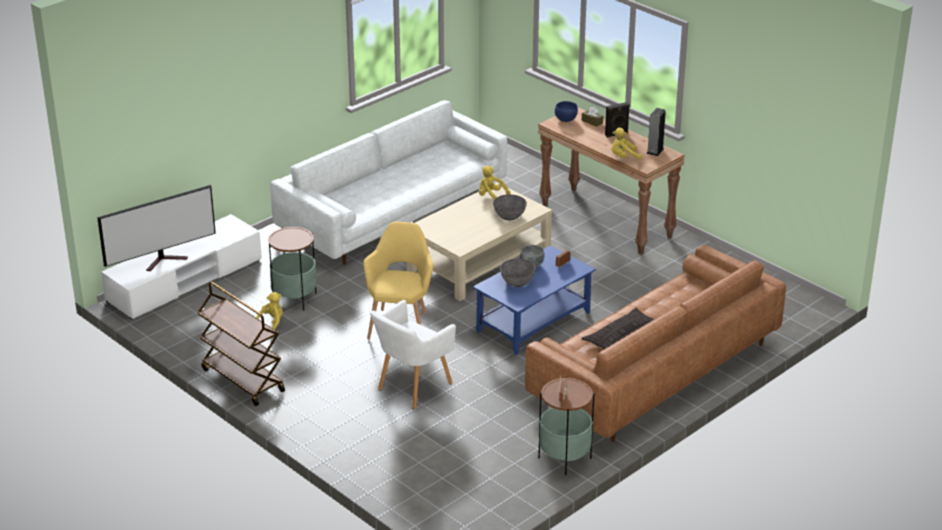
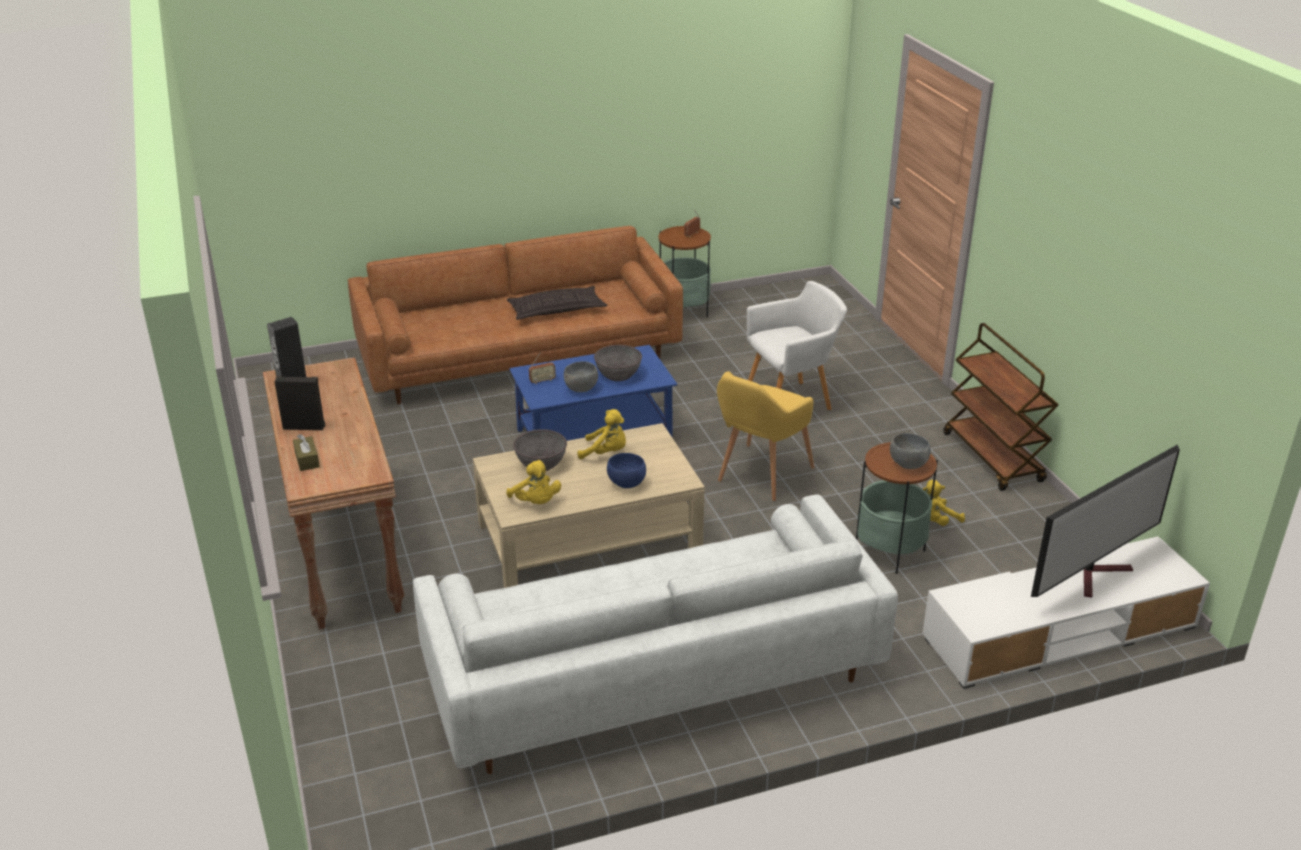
camera: 155 degrees left, 0 degrees up
television [97,185,216,271] -> television turned 150 degrees clockwise [1031,445,1180,597]
blue bowl [555,101,578,122] -> blue bowl moved to [607,453,646,488]
yellow plush toy [612,128,642,160] -> yellow plush toy moved to [577,409,626,459]
none -> grey bowl [890,433,931,469]

